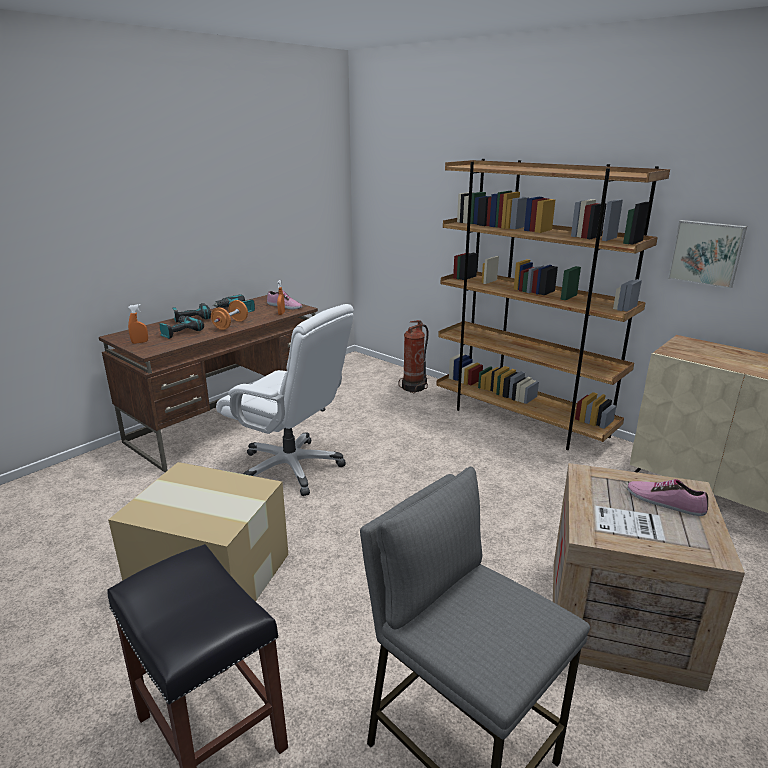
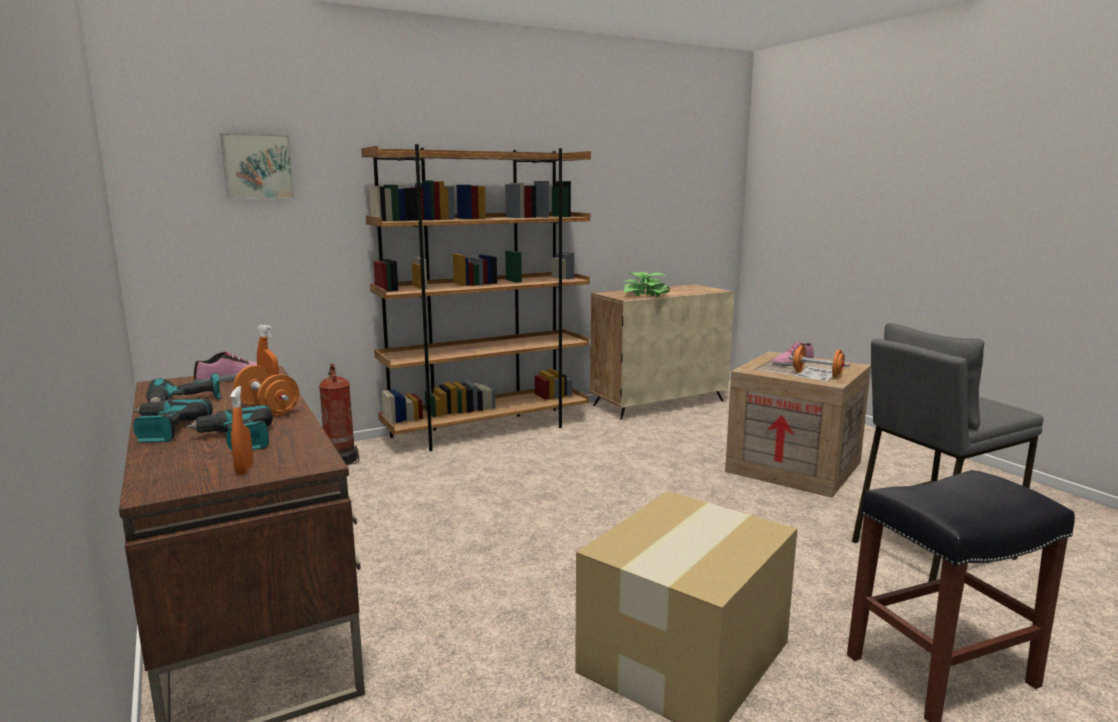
camera: 70 degrees left, 10 degrees down
white office chair [216,304,354,496] -> none
picture [668,220,747,289] -> picture moved to [220,133,295,199]
none -> potted plant [623,272,670,296]
none -> orange dumbbell [789,345,850,378]

